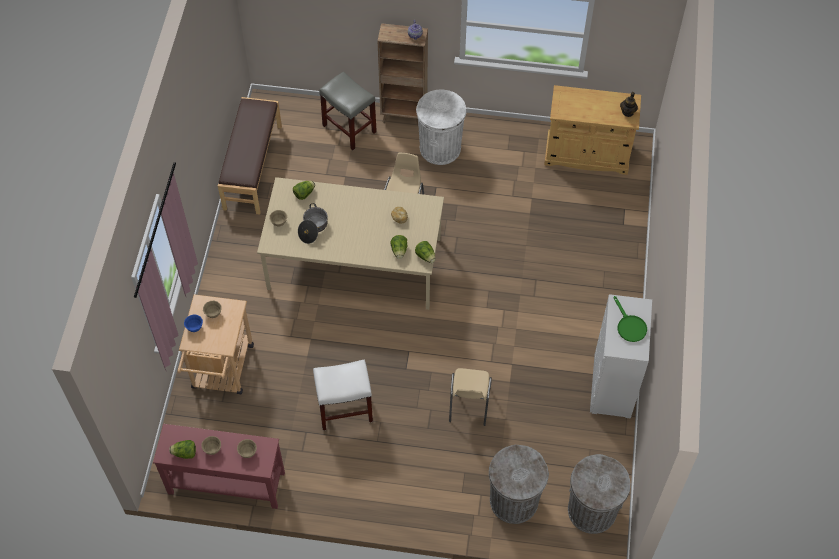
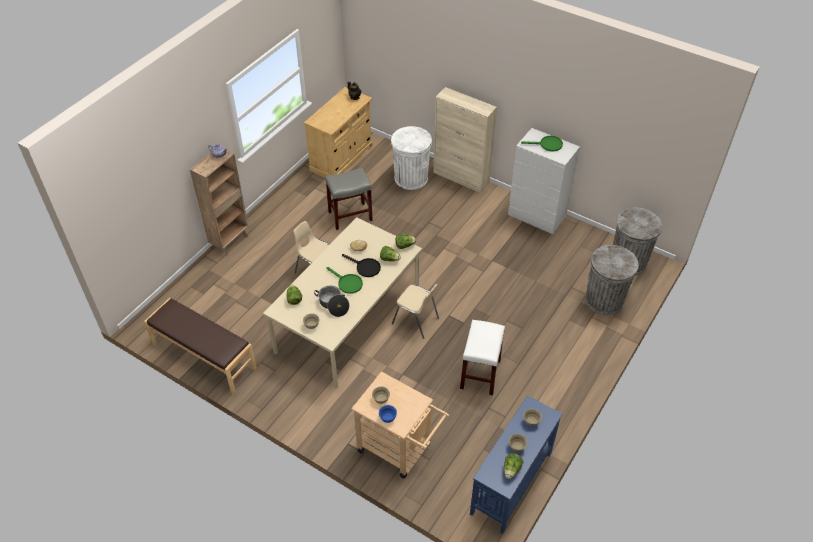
camera: 65 degrees left, 10 degrees down
red console table [153,424,285,509] -> blue console table [470,396,562,534]
grey stool [319,72,377,150] -> grey stool moved to [325,167,373,230]
white trash can [416,90,466,165] -> white trash can moved to [391,126,432,190]
beige chair [449,368,492,426] -> beige chair moved to [392,284,439,339]
none -> green frying pan [327,267,363,294]
none -> black frying pan [342,254,381,277]
none -> beige cabinet [433,87,497,193]

